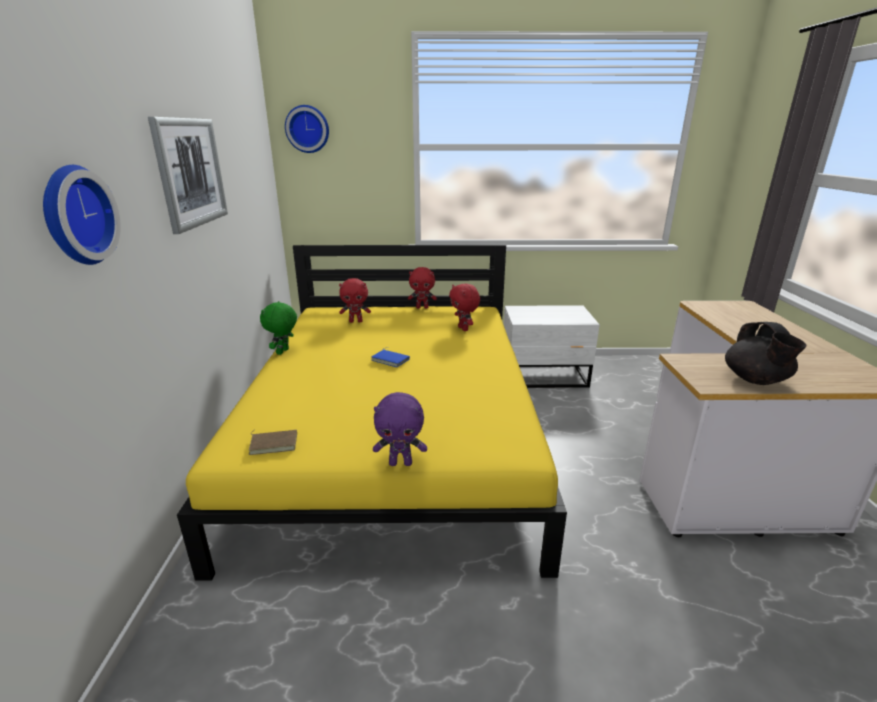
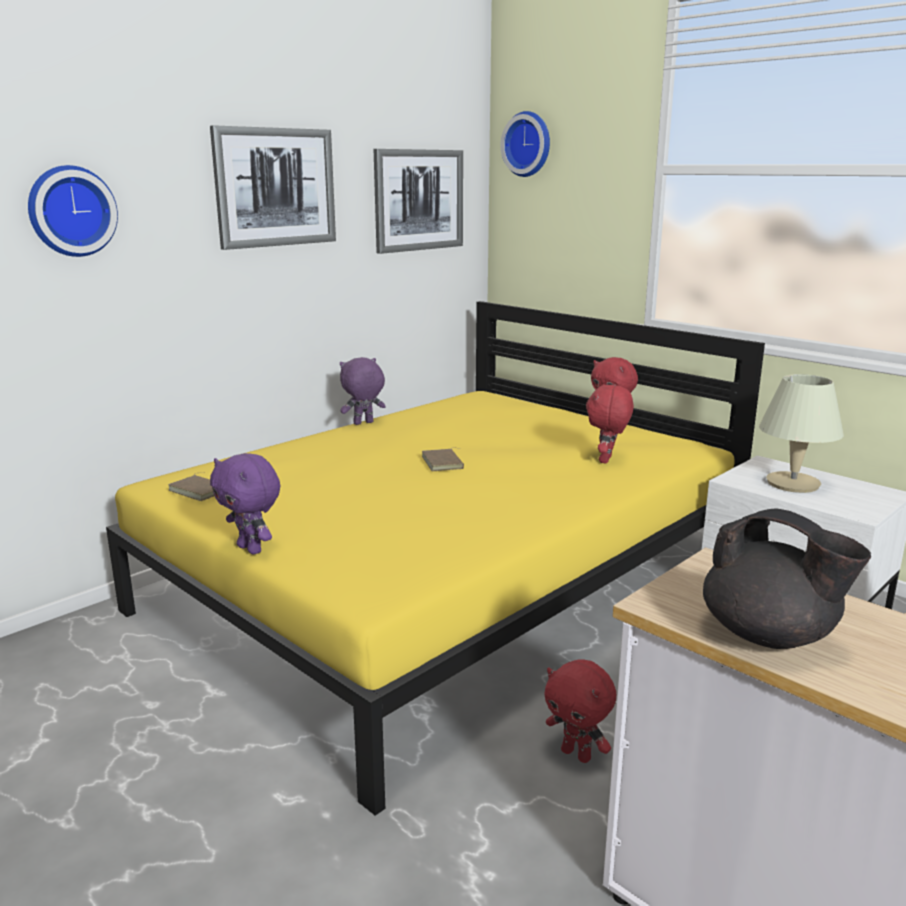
camera: 45 degrees right, 5 degrees down
green plush toy [260,301,297,355] -> purple plush toy [340,357,386,425]
red plush toy [339,278,371,323] -> red plush toy moved to [544,659,616,763]
blue book [371,348,410,367] -> brown book [422,447,464,471]
black teapot [725,322,807,385] -> black teapot turned 90 degrees counterclockwise [703,509,871,649]
none -> picture [374,149,463,254]
none -> beige table lamp [759,374,844,493]

